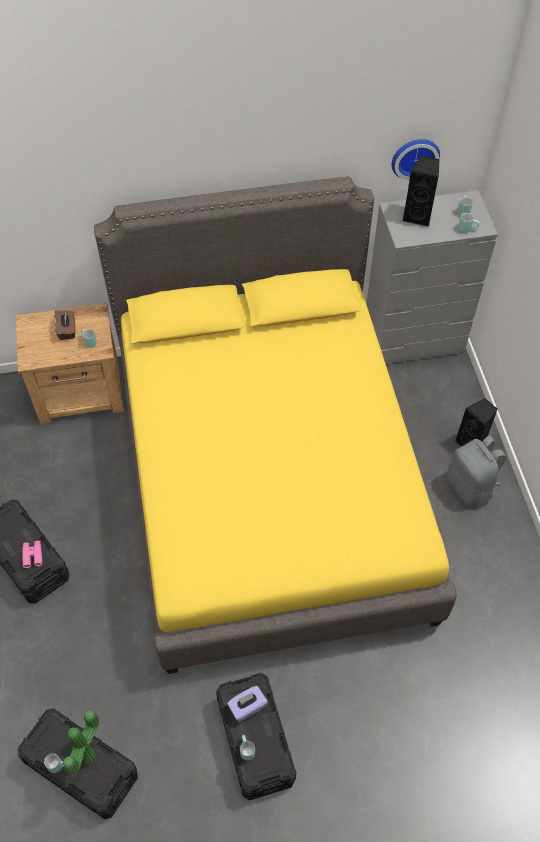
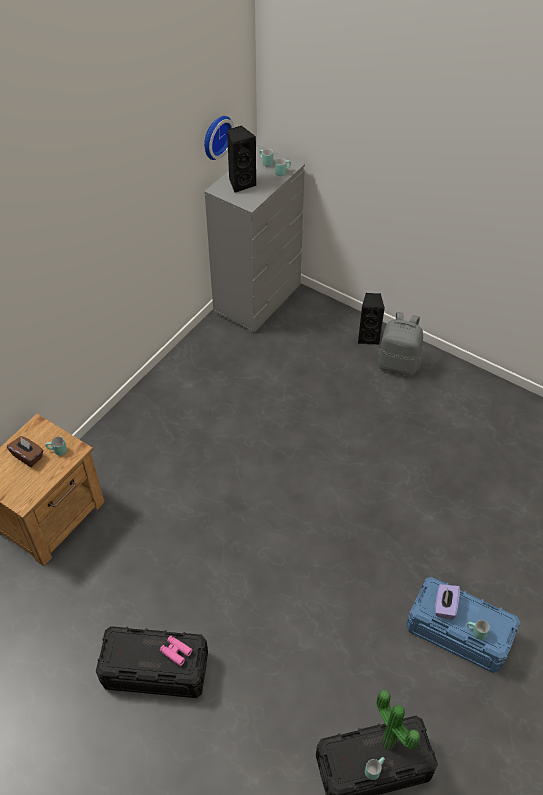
camera: 45 degrees left, 5 degrees down
yellow bed [94,176,457,674] -> none
black storage box [216,673,296,800] -> blue storage box [406,577,520,673]

